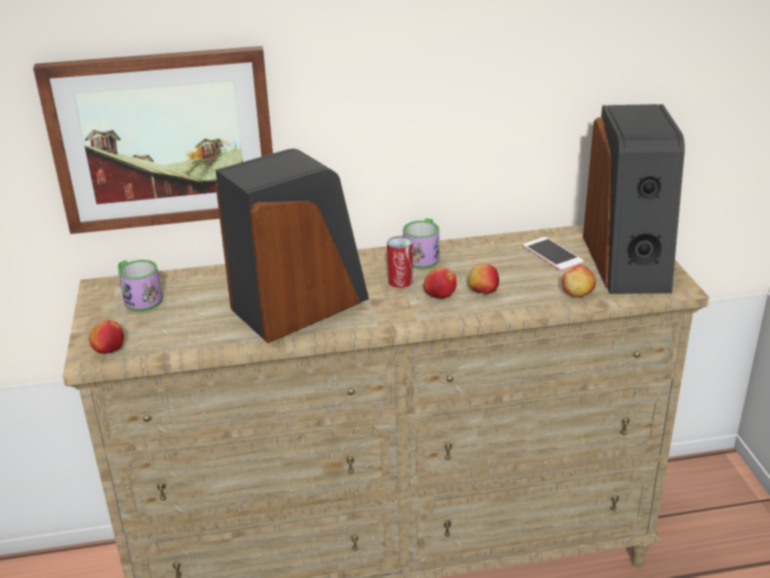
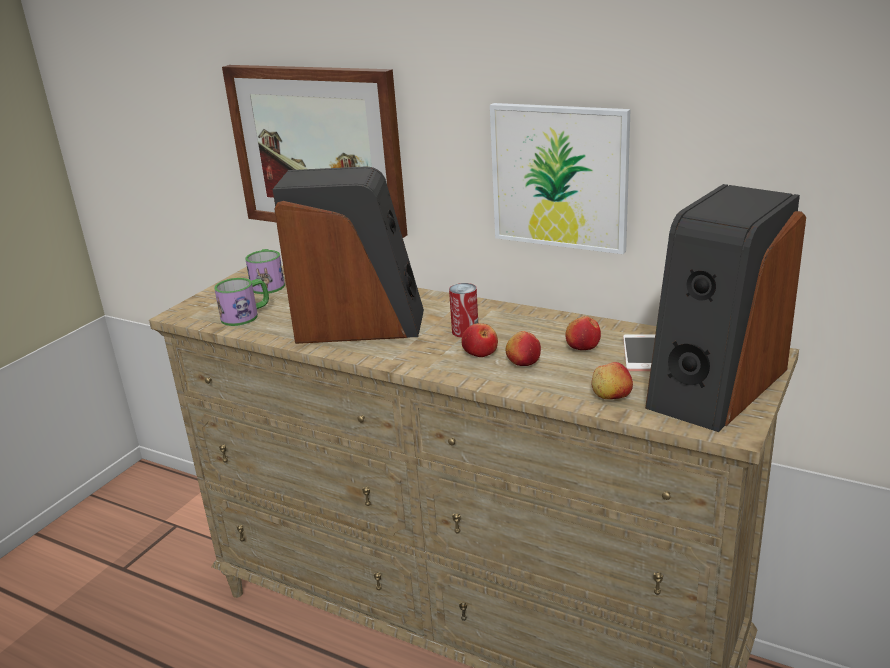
camera: 40 degrees right, 5 degrees down
apple [89,319,124,354] -> apple moved to [565,316,601,350]
mug [403,218,439,269] -> mug moved to [214,278,269,326]
none -> picture [490,103,631,254]

